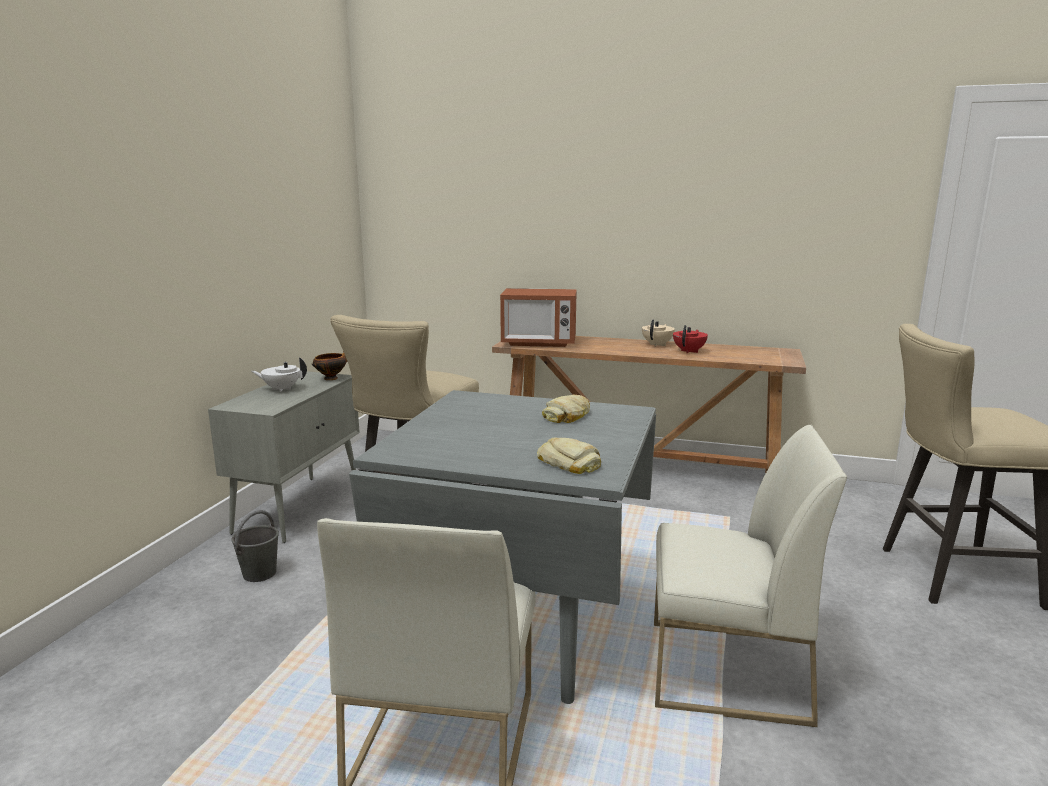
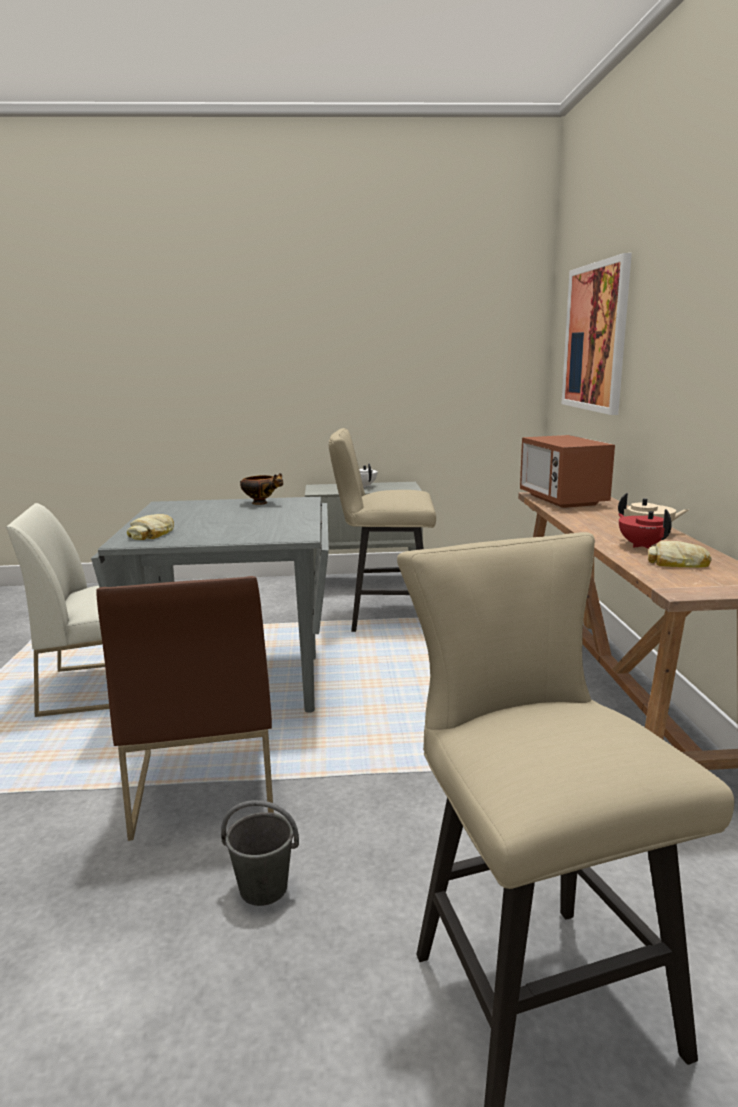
camera: 70 degrees right, 0 degrees up
grey bucket [231,510,279,582] -> grey bucket moved to [221,800,299,906]
bowl [312,351,347,380] -> bowl moved to [240,473,283,505]
bread [542,395,590,423] -> bread moved to [648,541,712,568]
white chair [654,425,847,727] -> brown chair [96,576,274,841]
red teapot [673,325,708,353] -> red teapot turned 120 degrees counterclockwise [618,509,672,549]
none -> picture [561,253,632,415]

